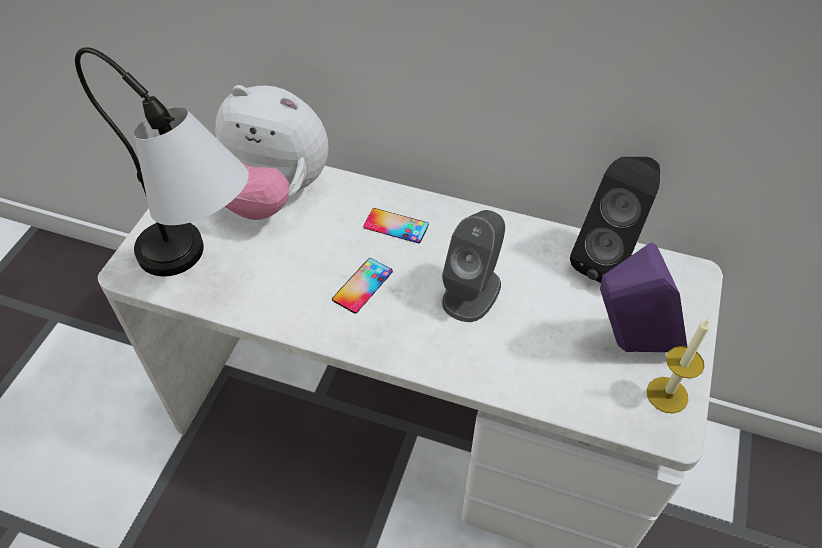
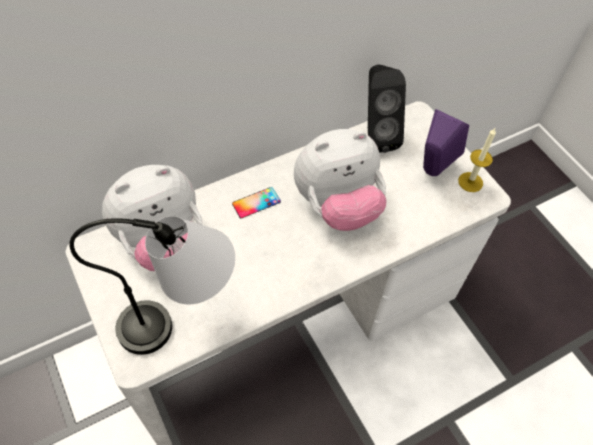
camera: 50 degrees left, 5 degrees up
phone [332,258,393,313] -> none
grey speaker [442,210,505,322] -> plush toy [294,129,387,231]

